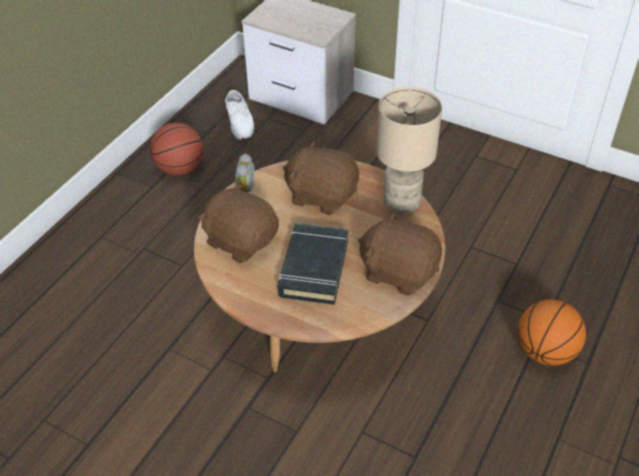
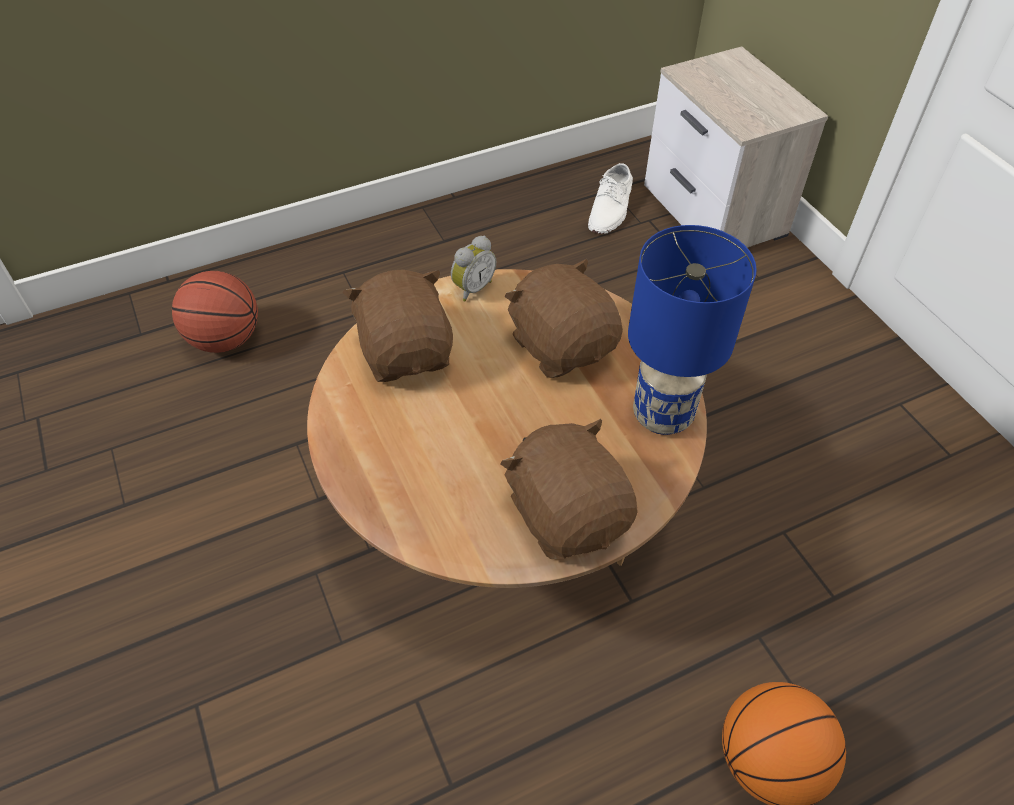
camera: 35 degrees right, 5 degrees up
basketball [150,122,203,176] -> basketball moved to [172,271,258,353]
black book [278,223,349,305] -> none
beige table lamp [376,87,442,214] -> blue table lamp [628,225,757,435]

